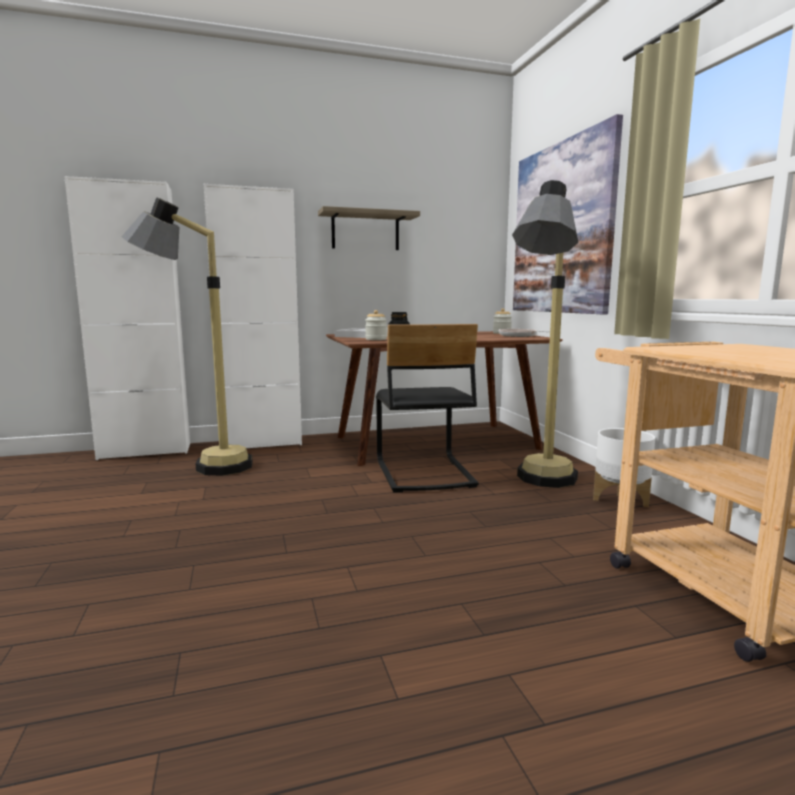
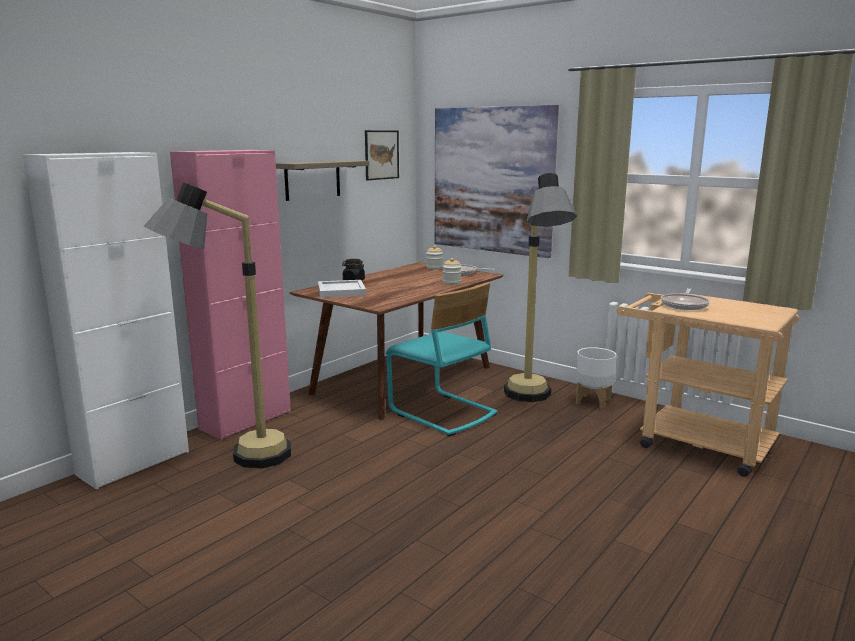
camera: 35 degrees left, 5 degrees up
white cabinet [204,184,302,448] -> pink cabinet [170,150,291,440]
jar [365,310,387,340] -> jar moved to [443,258,461,285]
black chair [376,324,479,493] -> turquoise chair [386,282,498,436]
none -> picture [365,130,399,180]
none -> frying pan [661,288,710,310]

